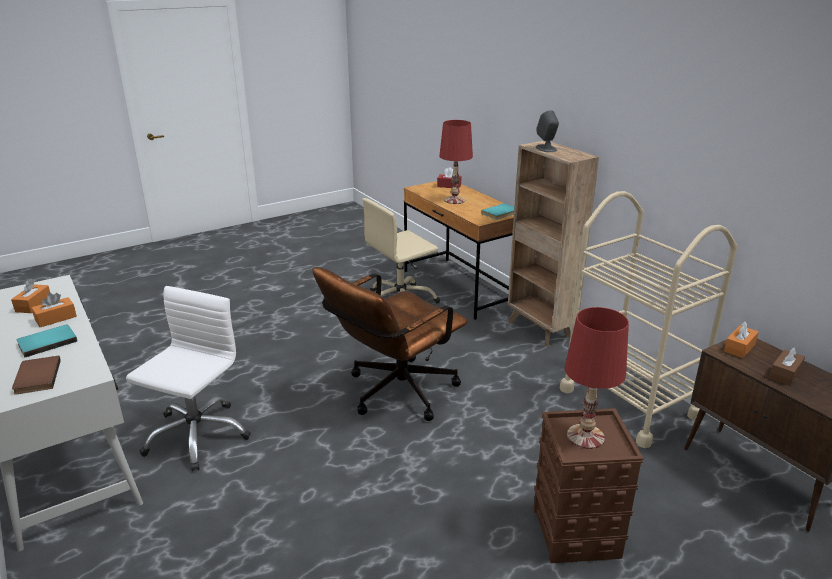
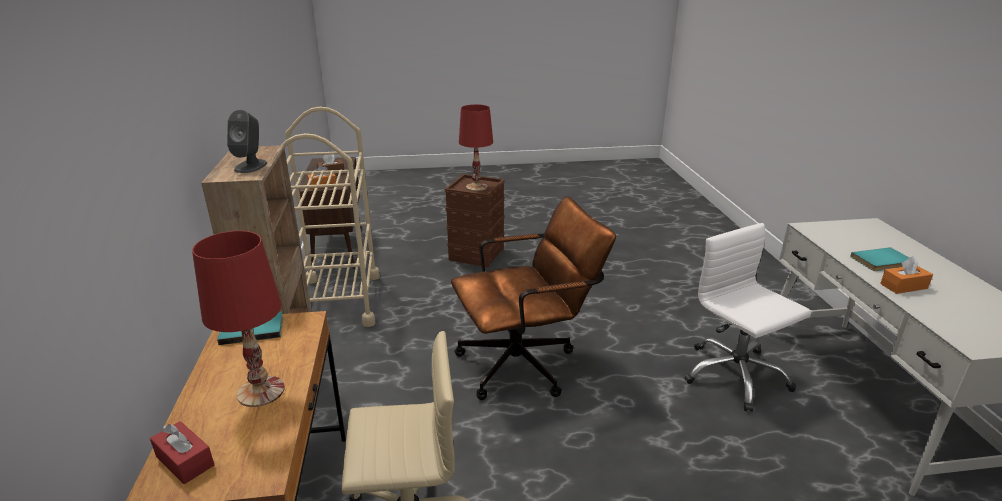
camera: 155 degrees left, 0 degrees up
orange tissue box [11,279,50,313] -> none
brown book [12,356,61,395] -> none
white office chair [126,286,251,471] -> white office chair turned 105 degrees clockwise [684,223,811,412]

